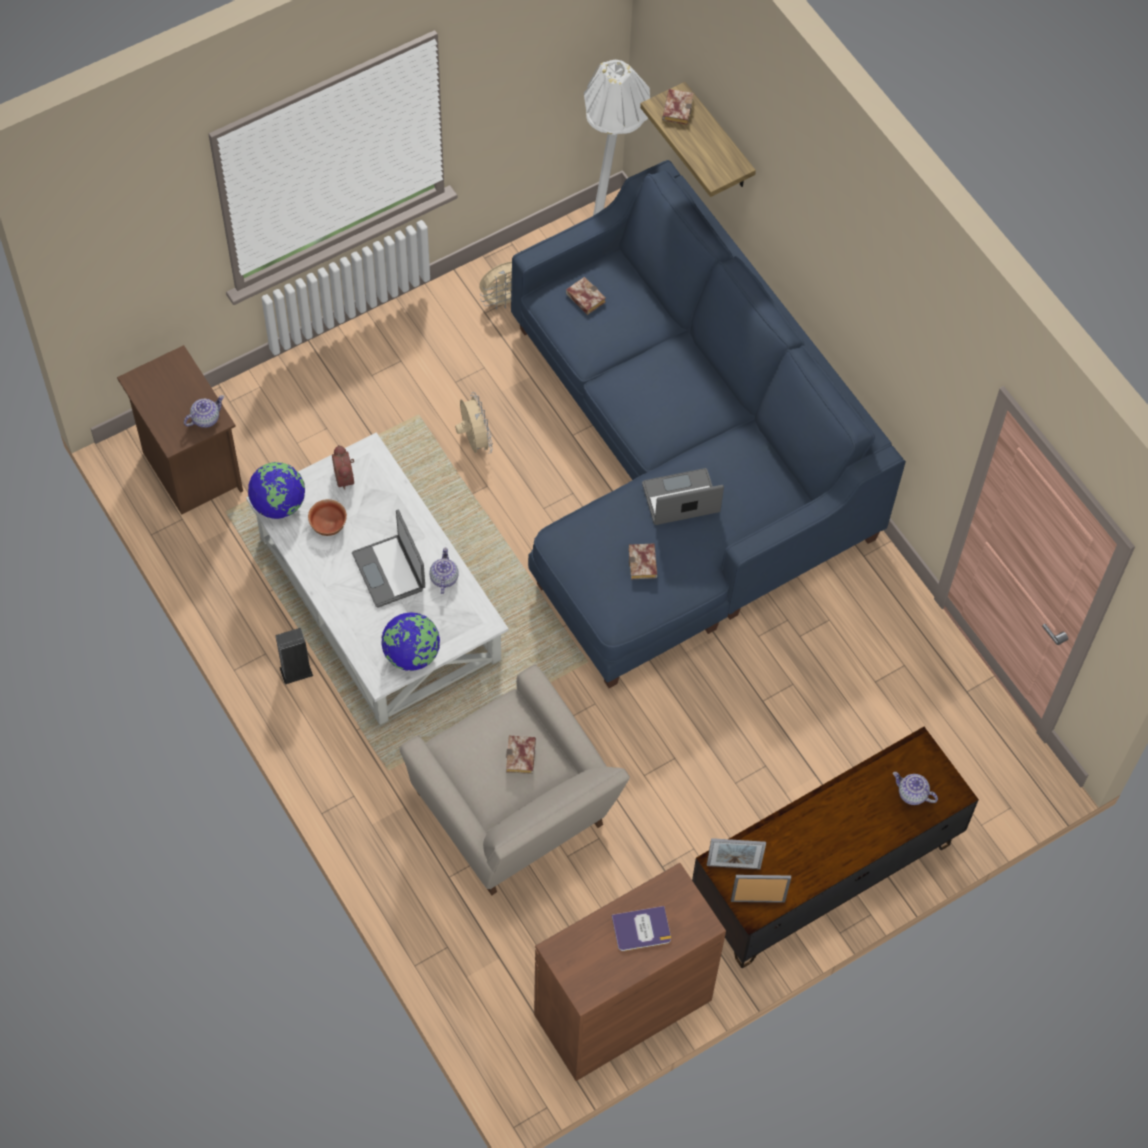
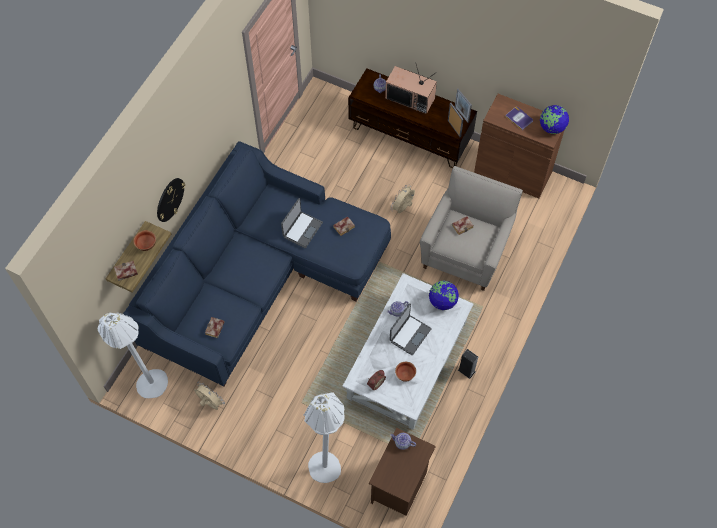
camera: 120 degrees left, 0 degrees up
globe [248,462,305,519] -> globe moved to [540,105,569,134]
beige fan [455,392,493,454] -> beige fan moved to [391,184,415,213]
laptop [642,468,724,525] -> laptop turned 105 degrees counterclockwise [281,198,323,248]
none -> bowl [133,230,156,251]
none -> wall clock [157,178,185,222]
none -> white floor lamp [303,392,345,483]
none -> television [385,64,437,114]

